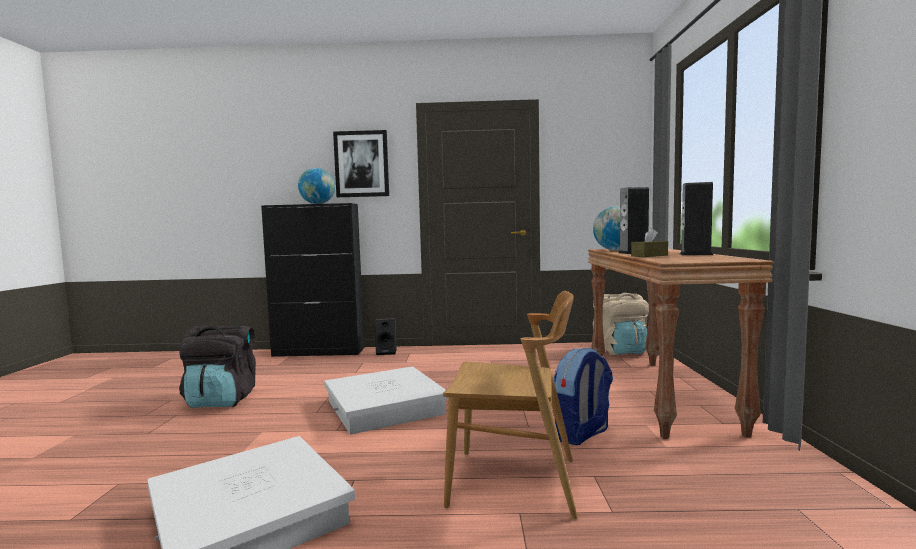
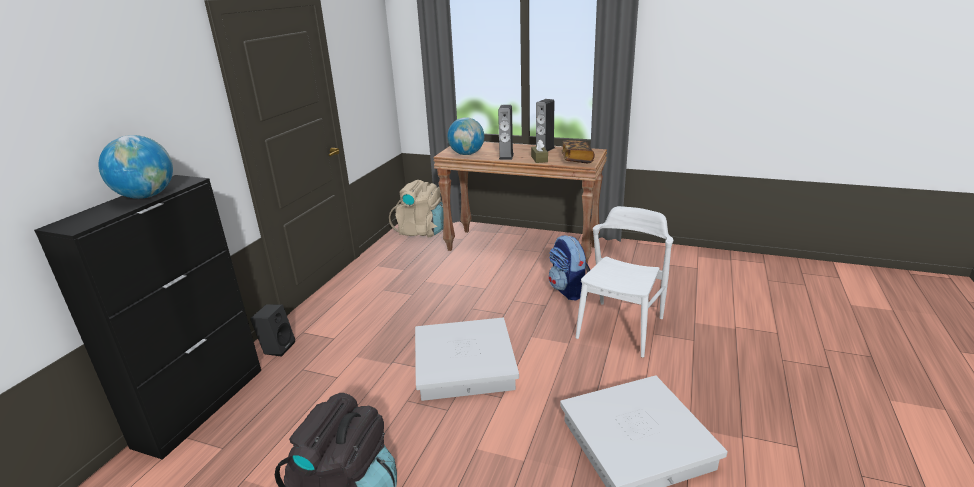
camera: 70 degrees left, 20 degrees up
picture [333,130,389,197] -> none
brown chair [443,291,578,519] -> white chair [576,206,673,358]
none -> book [562,140,595,163]

